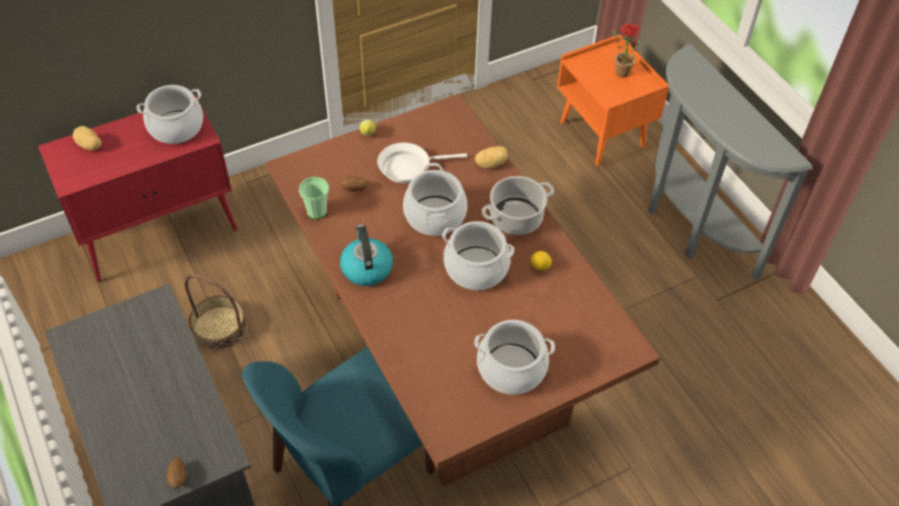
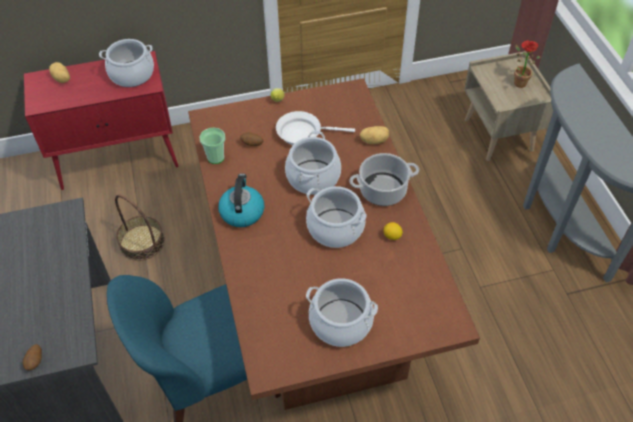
camera: 15 degrees right, 0 degrees up
orange nightstand [557,34,669,166] -> beige nightstand [464,51,553,161]

